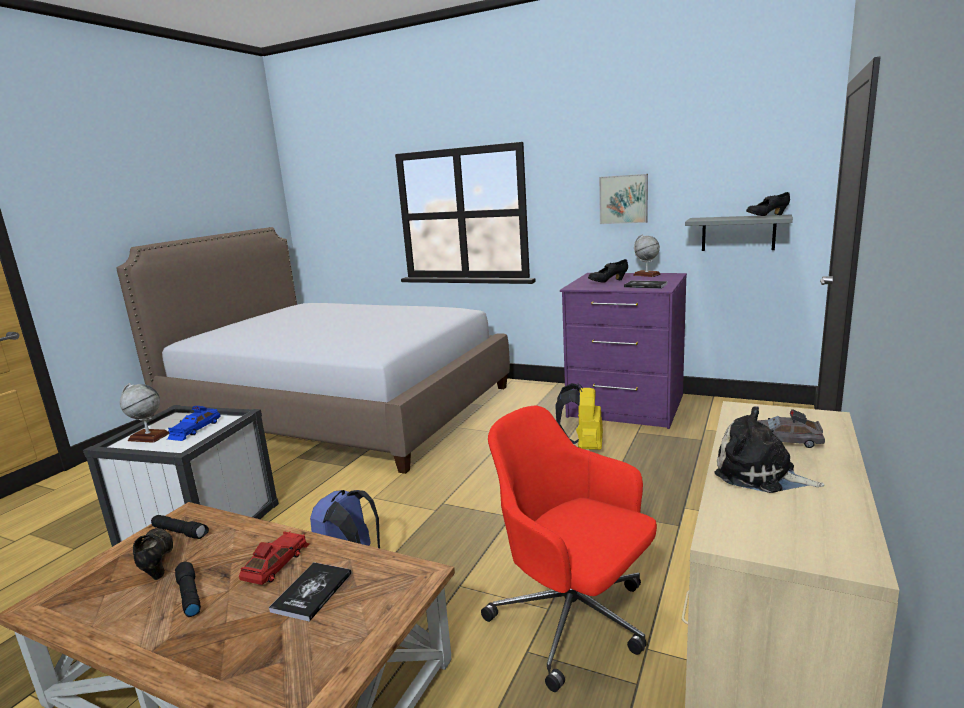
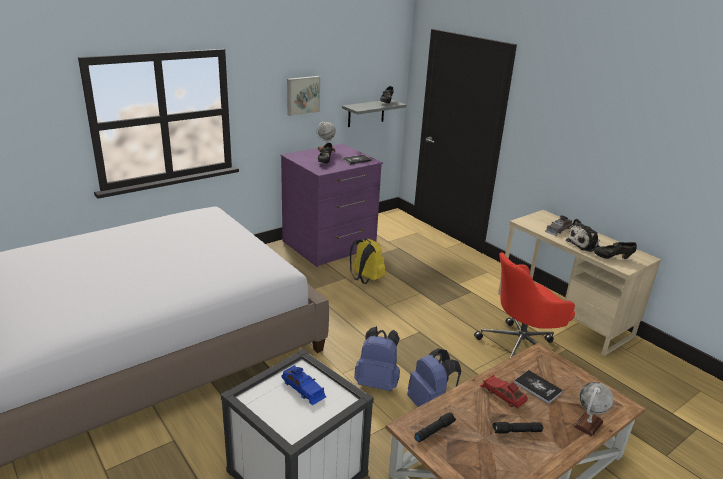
camera: 65 degrees left, 10 degrees up
globe [120,383,169,443] -> globe moved to [573,382,614,437]
black shoe [133,528,173,580] -> black shoe moved to [594,242,637,259]
none -> blue backpack [354,326,400,391]

